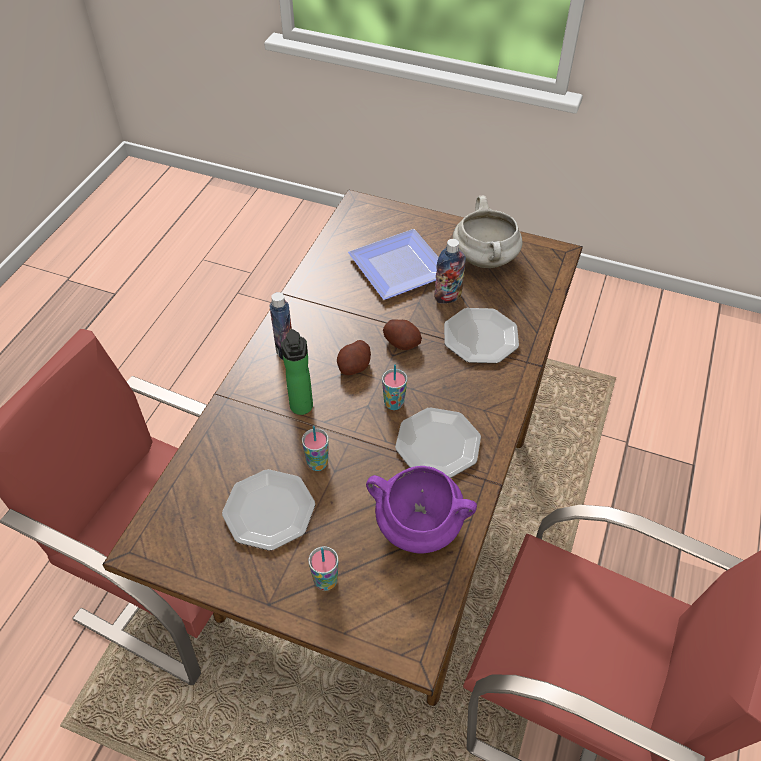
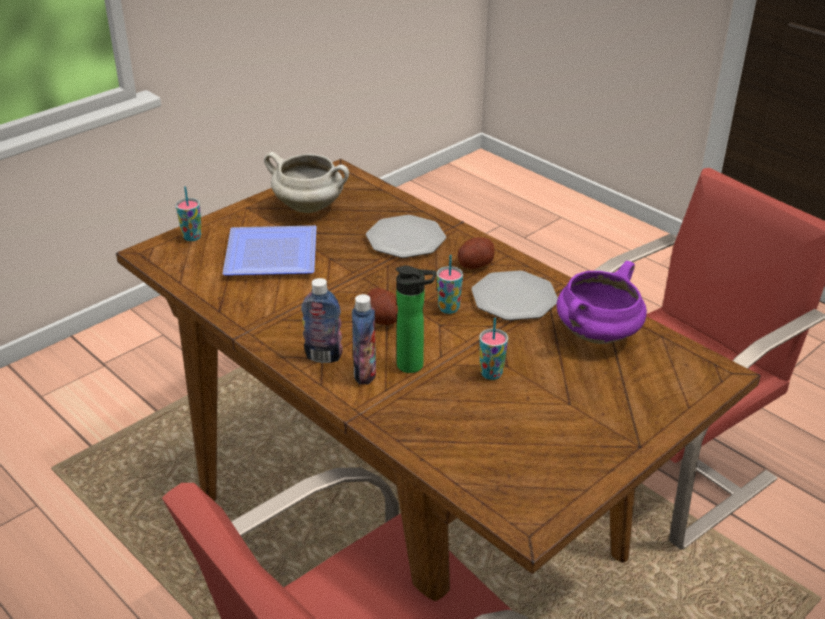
camera: 65 degrees left, 15 degrees down
plate [222,469,315,551] -> none
cup [309,546,338,591] -> cup moved to [176,186,202,241]
potato [383,319,422,350] -> potato moved to [458,237,495,269]
bottle [434,239,466,303] -> bottle moved to [352,294,376,384]

